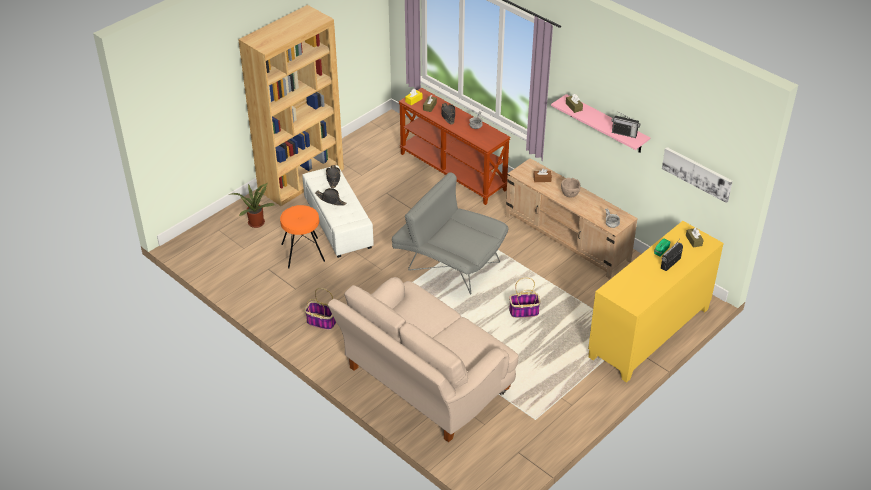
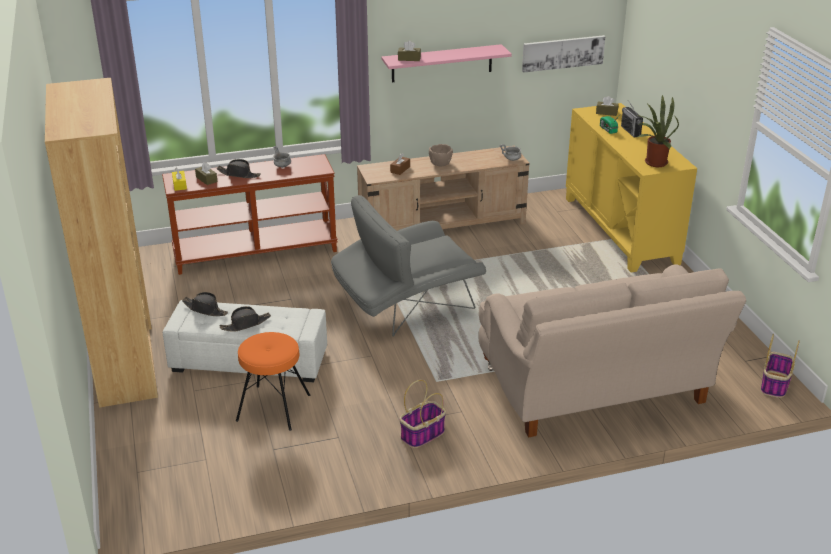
camera: 60 degrees left, 10 degrees down
potted plant [228,182,275,228] -> potted plant moved to [636,94,679,167]
basket [509,278,541,318] -> basket moved to [761,334,800,398]
radio [611,111,640,138] -> none

